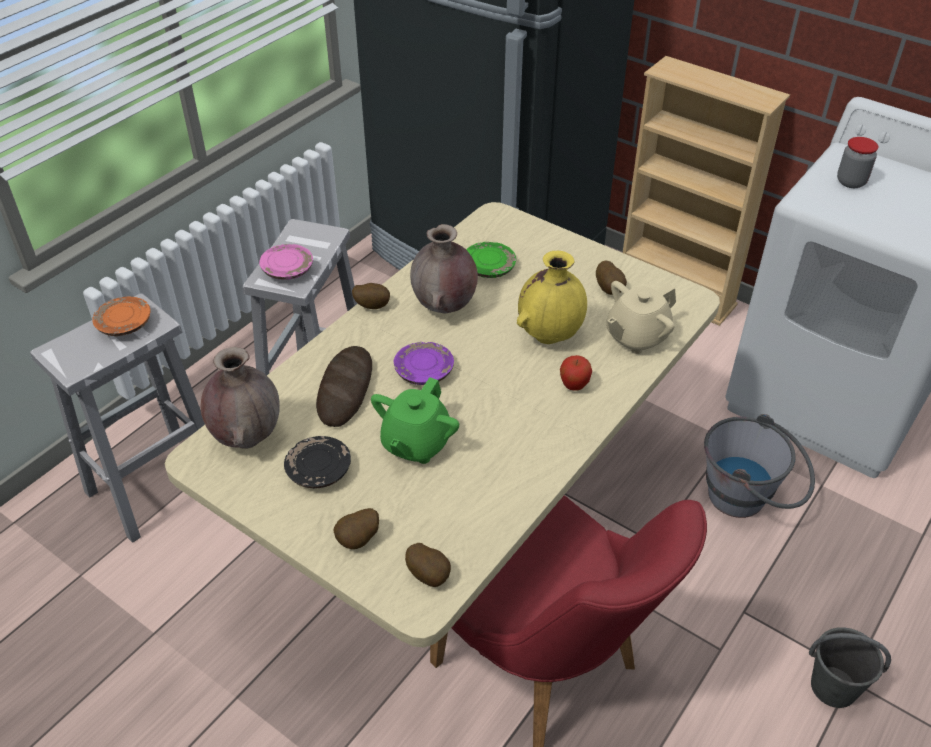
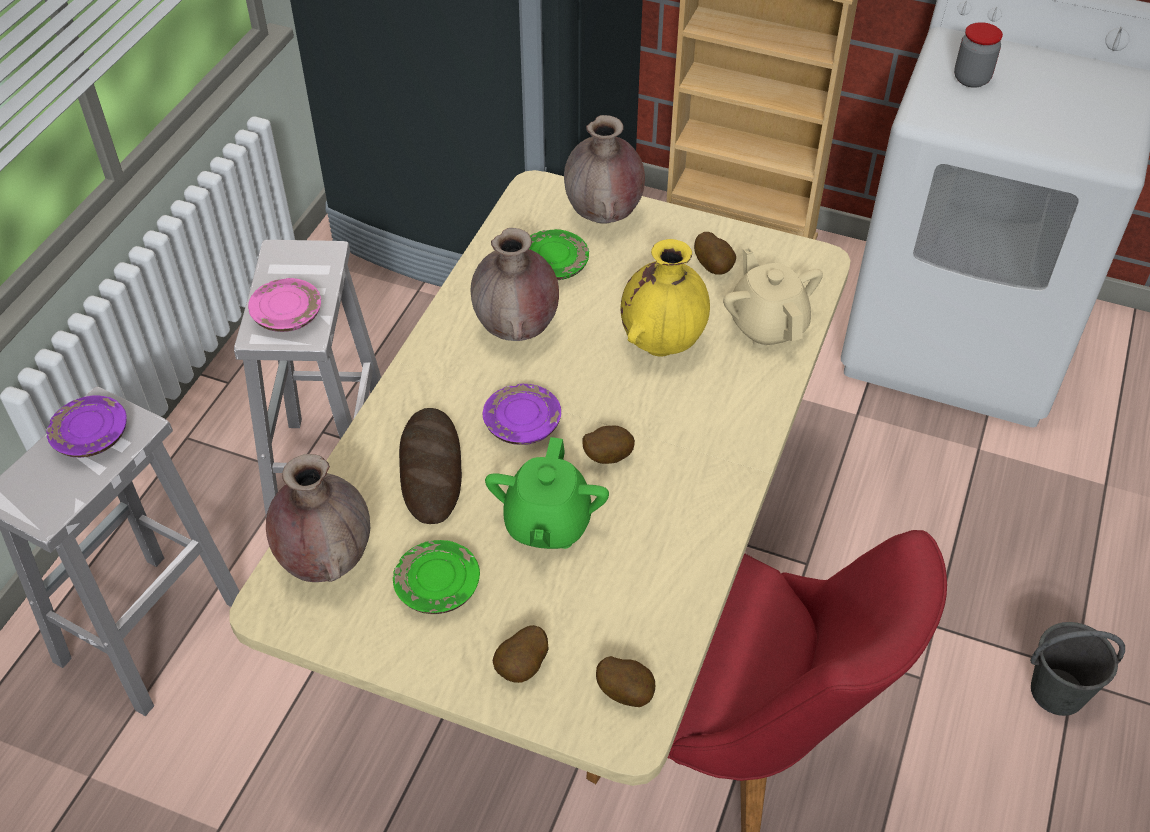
camera: 15 degrees left, 5 degrees up
orange plate [92,297,151,336] -> purple plate [46,395,126,458]
black plate [284,436,351,488] -> green plate [393,540,480,614]
potato [352,283,390,309] -> potato moved to [582,426,635,464]
apple [560,355,592,391] -> none
beige teapot [606,281,676,354] -> beige teapot turned 120 degrees clockwise [723,247,823,348]
grey bucket [704,414,815,518] -> none
none -> brown vase [564,115,645,224]

